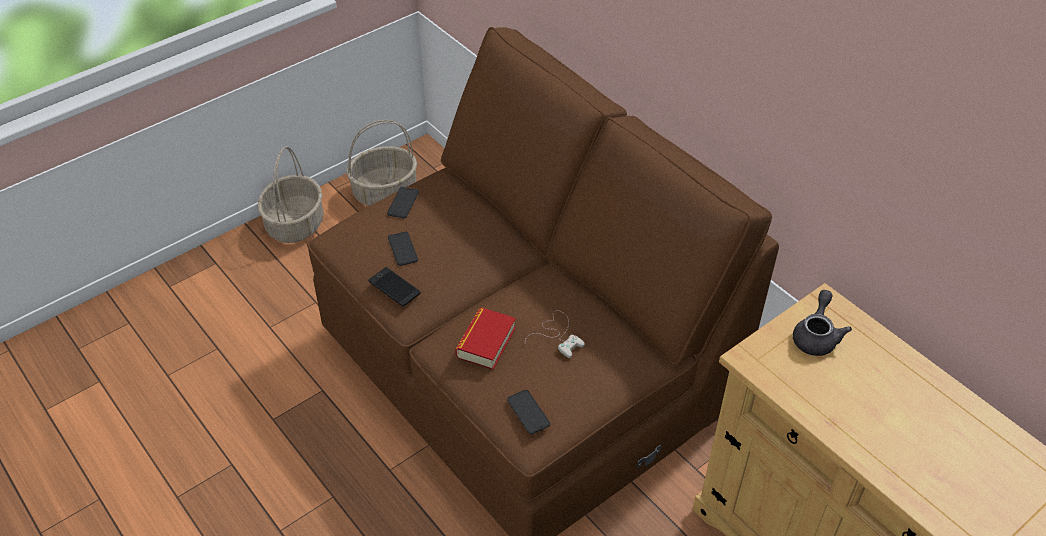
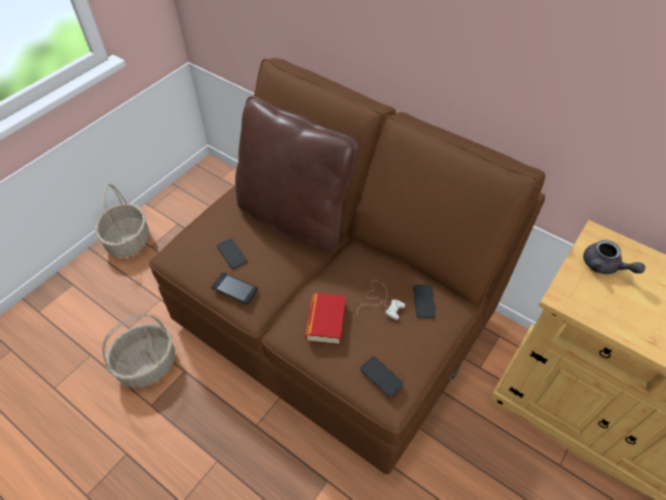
camera: 15 degrees left, 5 degrees up
basket [347,120,417,206] -> basket moved to [102,314,175,388]
phone [387,187,419,218] -> phone moved to [413,285,436,318]
grey teapot [793,290,852,356] -> grey teapot turned 135 degrees clockwise [583,240,645,274]
none -> brown pillow [235,96,358,253]

